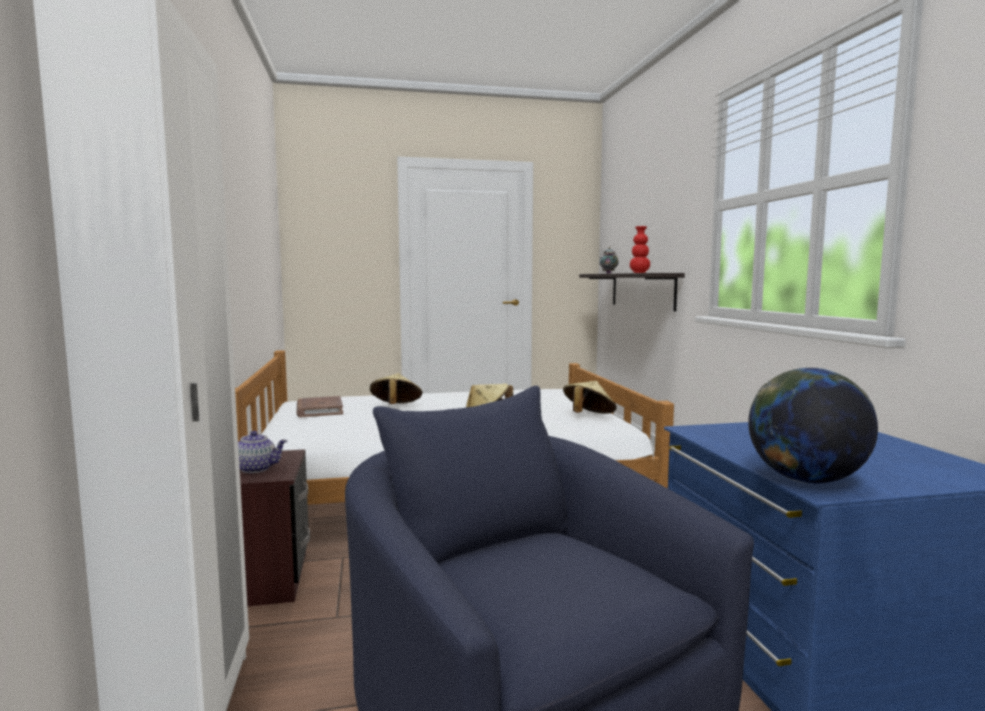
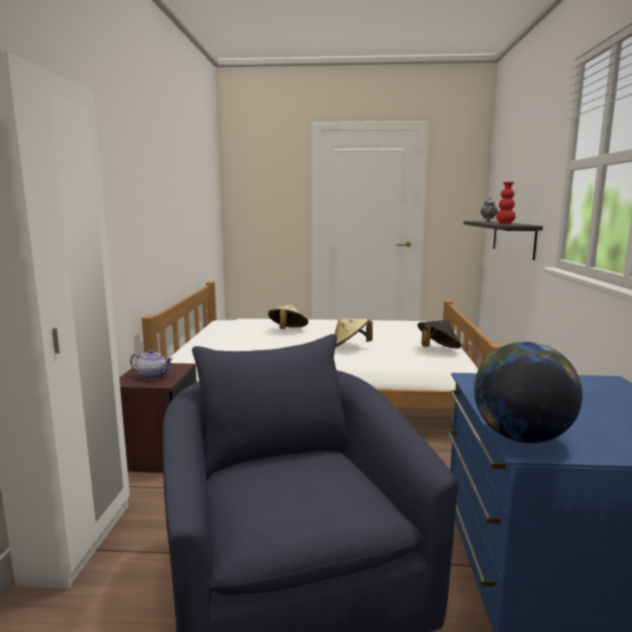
camera: 15 degrees right, 5 degrees up
brown book [296,396,343,417] -> none
beige hat [563,381,616,413] -> black hat [417,320,461,349]

